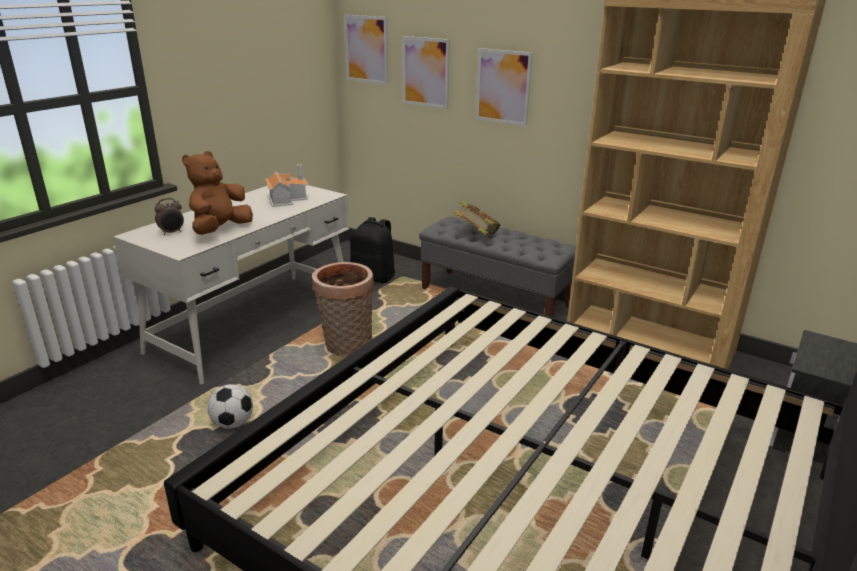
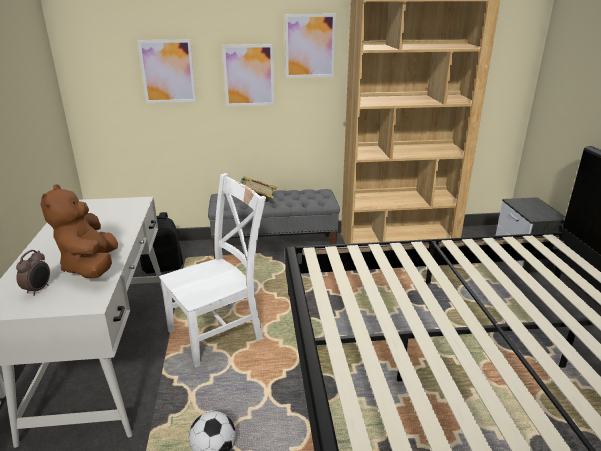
camera: 40 degrees left, 0 degrees up
toy house [265,164,308,207] -> none
basket [312,262,374,357] -> white chair [159,173,266,368]
picture [344,15,388,85] -> picture moved to [285,14,336,78]

